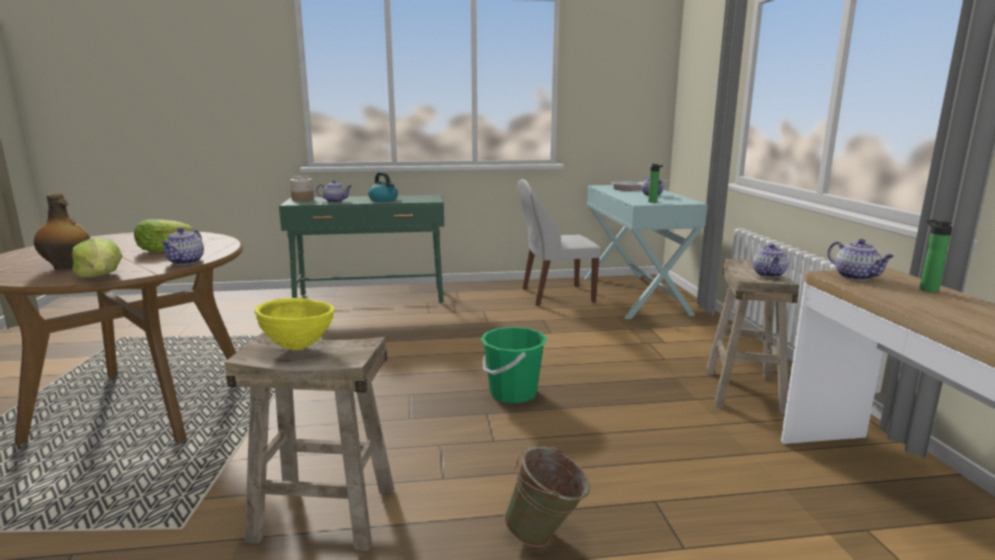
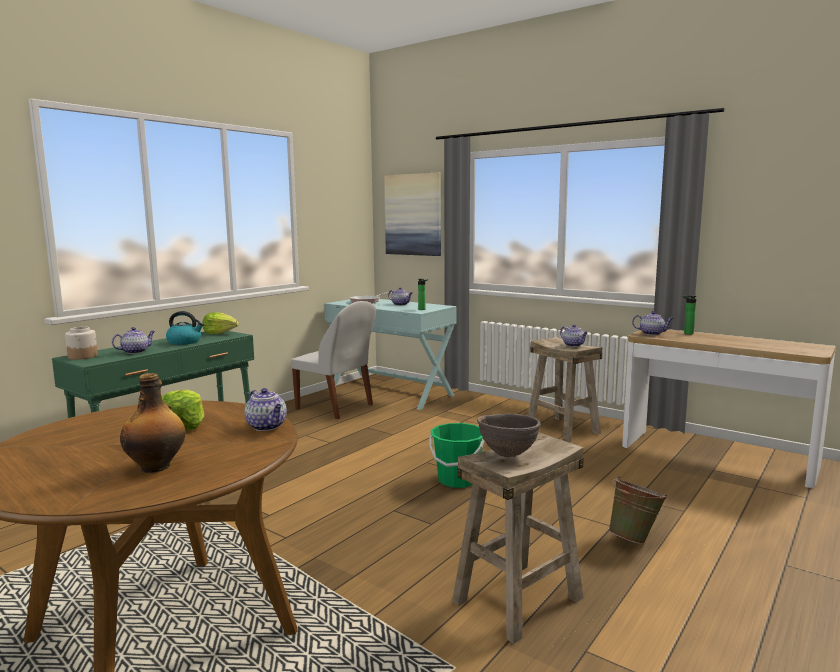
camera: 45 degrees left, 5 degrees down
lettuce [72,238,122,278] -> lettuce moved to [203,312,239,334]
yellow bowl [254,298,335,351] -> brown bowl [477,414,541,457]
white chair [517,179,601,306] -> white chair turned 90 degrees counterclockwise [291,301,376,419]
none -> picture [384,173,441,256]

